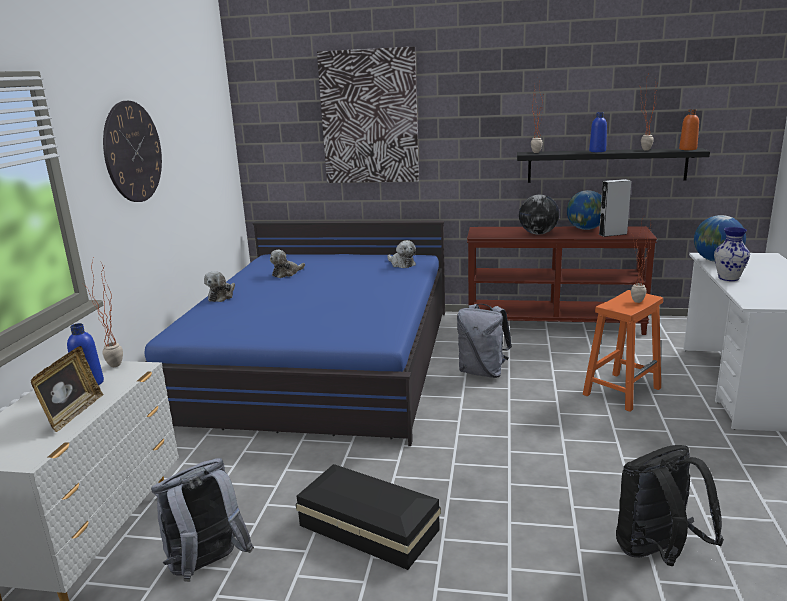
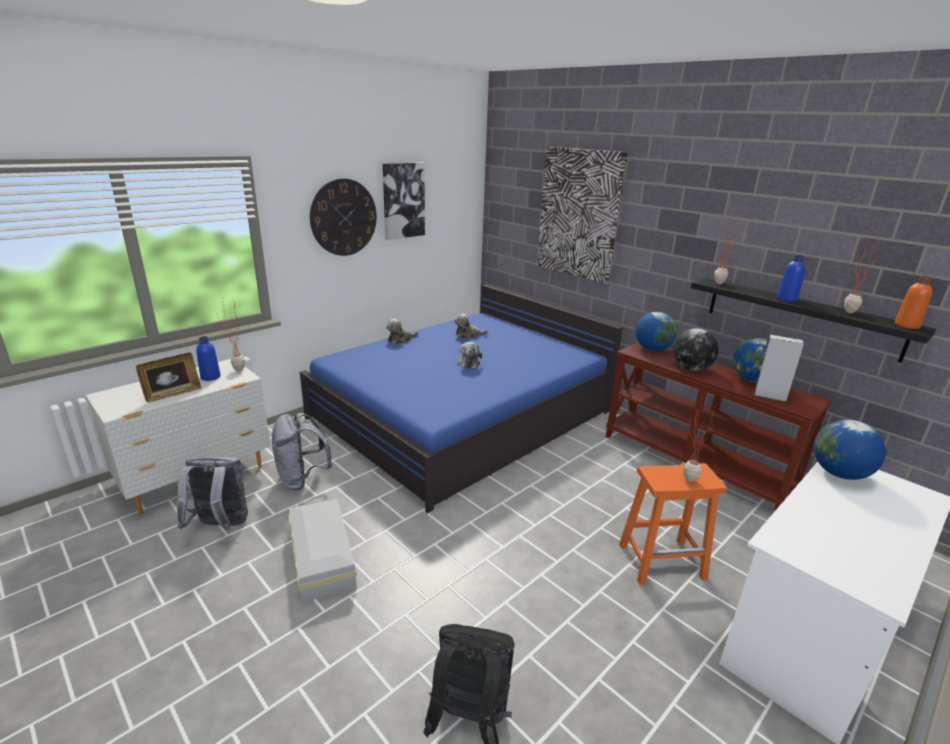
camera: 35 degrees right, 5 degrees up
black storage box [296,464,441,570] -> white storage box [289,499,357,602]
plush toy [387,240,416,268] -> plush toy moved to [457,342,482,368]
grey backpack [457,304,512,378] -> grey backpack moved to [272,413,332,490]
vase [714,227,750,281] -> none
none -> picture [383,163,425,240]
none -> globe [635,312,677,351]

